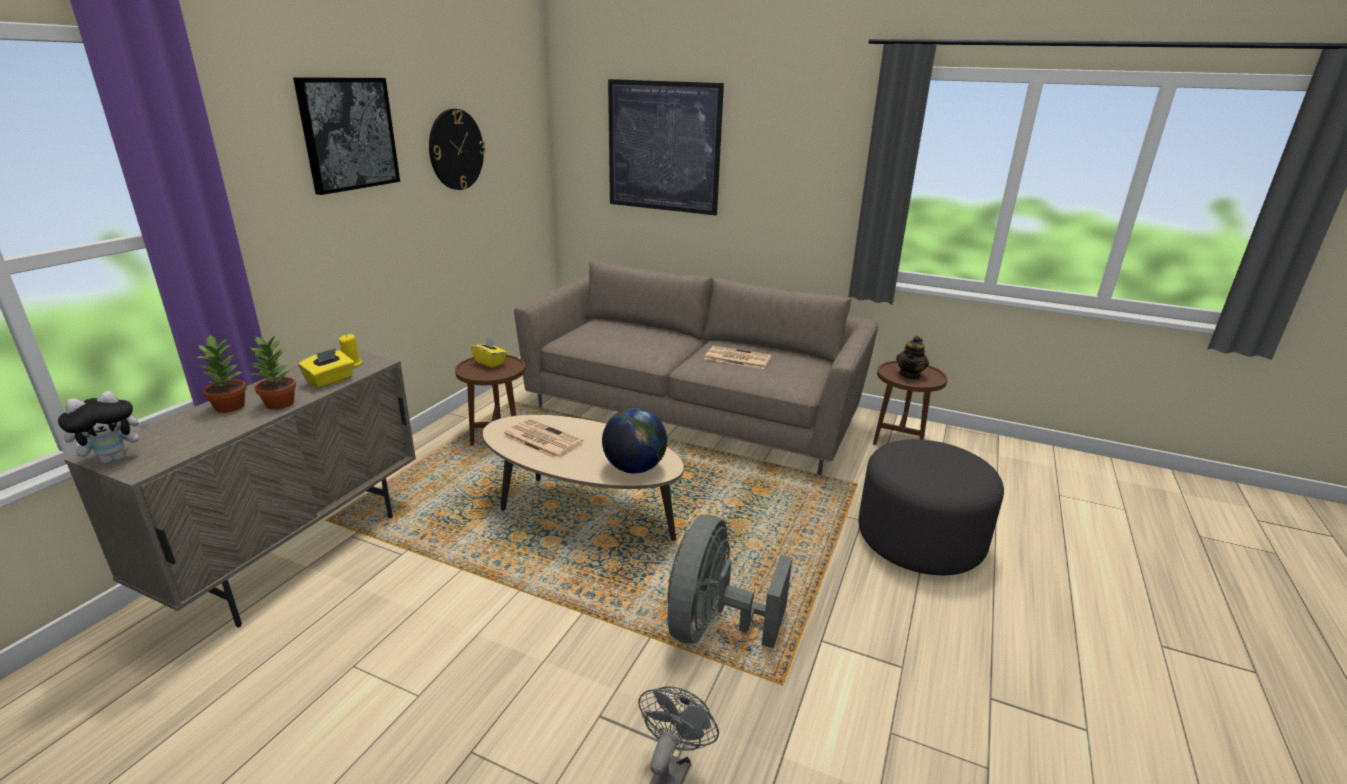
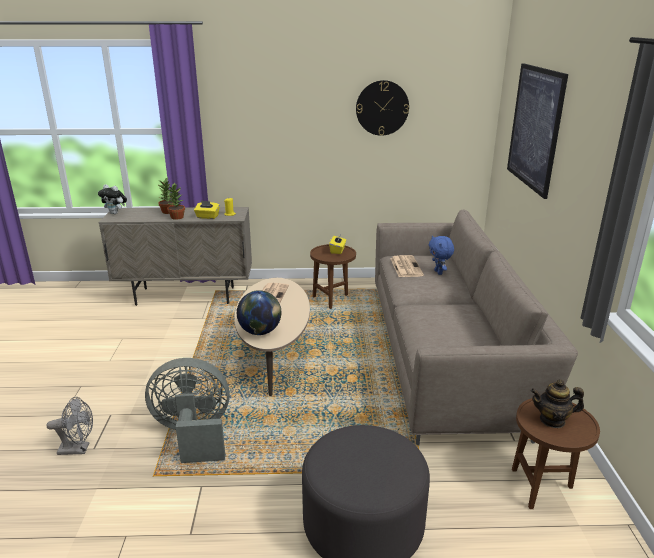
camera: 65 degrees right, 0 degrees up
picture [293,78,400,195] -> none
newspaper [704,346,772,369] -> newspaper moved to [390,255,424,277]
none -> blue plush toy [429,236,454,275]

